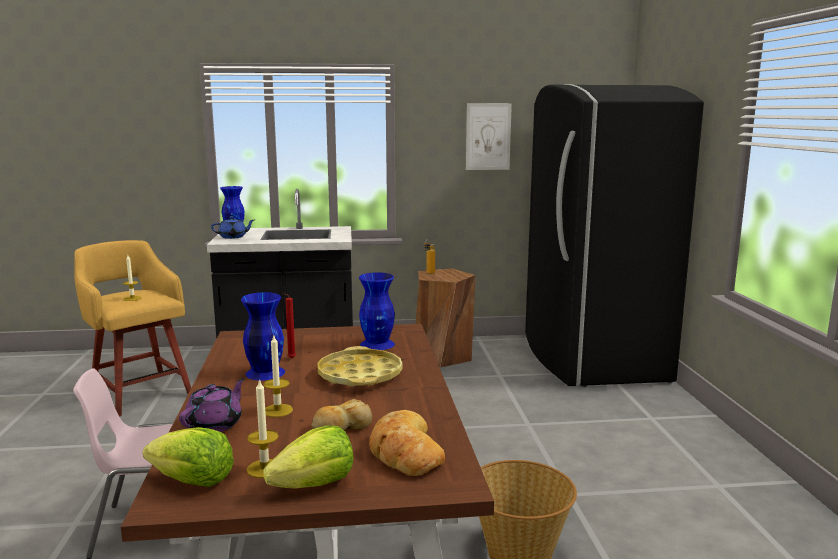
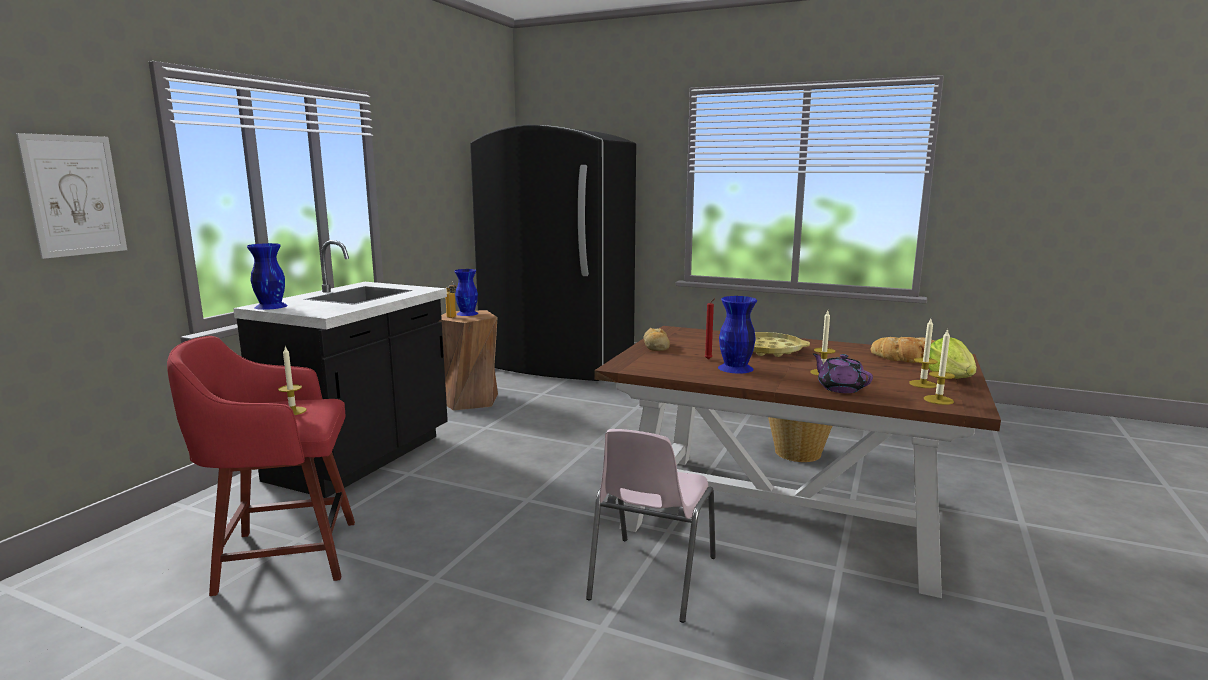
camera: 60 degrees left, 0 degrees up
yellow stool [74,240,191,417] -> red stool [167,336,355,596]
lettuce [143,427,234,487] -> candle [924,329,955,405]
blue teapot [211,216,254,239] -> none
bread [311,399,372,431] -> bread moved to [643,328,670,351]
blue vase [359,272,395,350] -> blue vase moved to [454,269,478,316]
picture [466,103,512,170] -> picture moved to [16,133,127,259]

